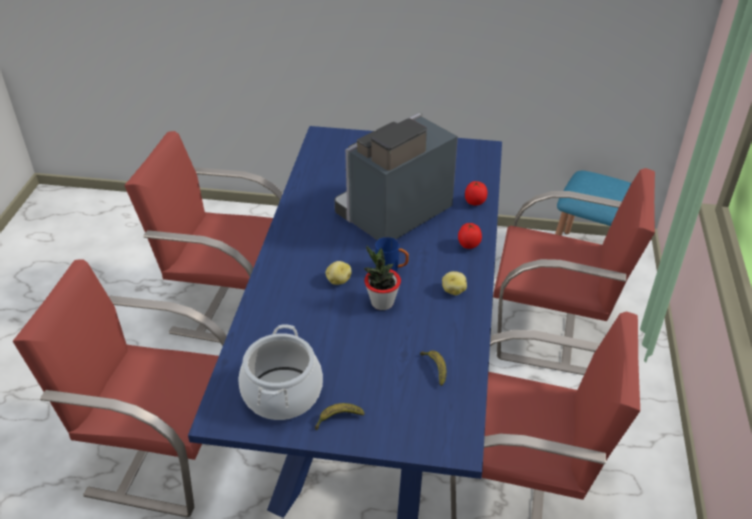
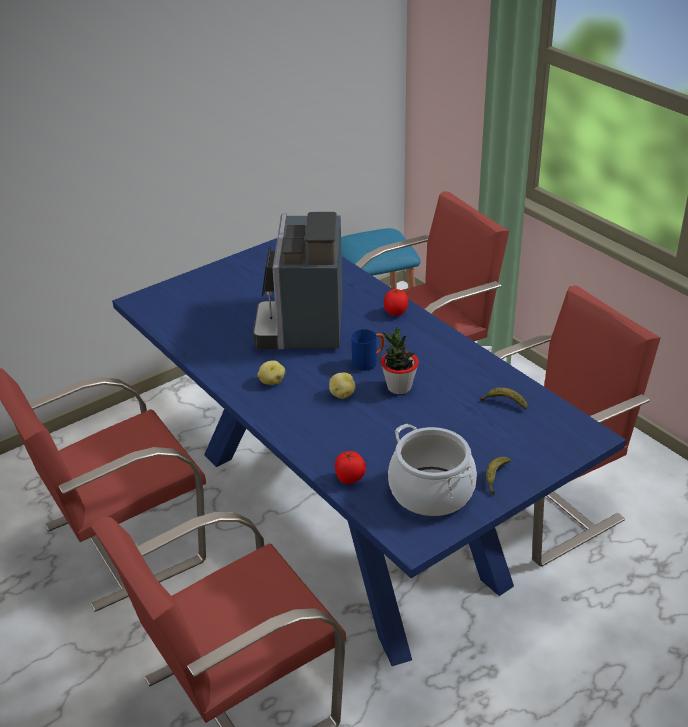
camera: 45 degrees left, 5 degrees down
potato [442,271,467,295] -> potato moved to [258,360,285,385]
tomato [465,181,488,206] -> tomato moved to [335,451,366,484]

